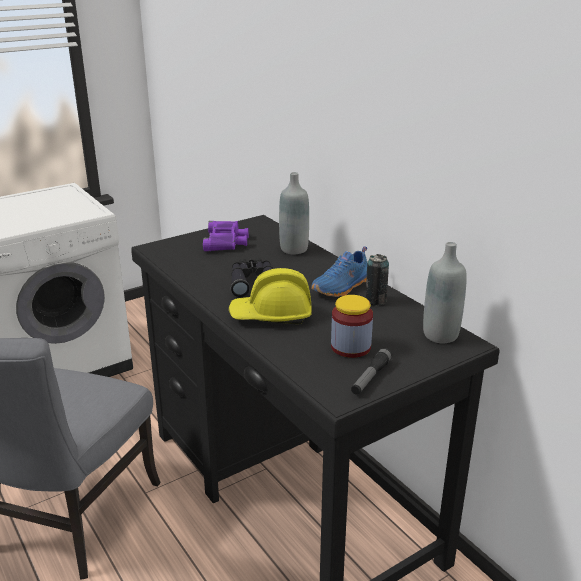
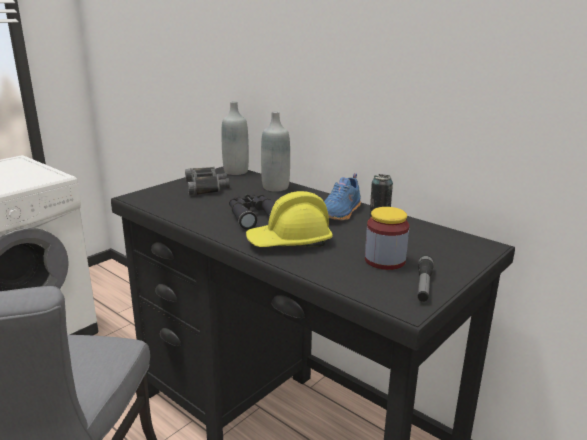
camera: 15 degrees left, 5 degrees down
purple binoculars [203,221,249,251] -> black binoculars [185,167,230,196]
grey bottle [423,242,467,343] -> grey bottle moved to [221,101,249,175]

